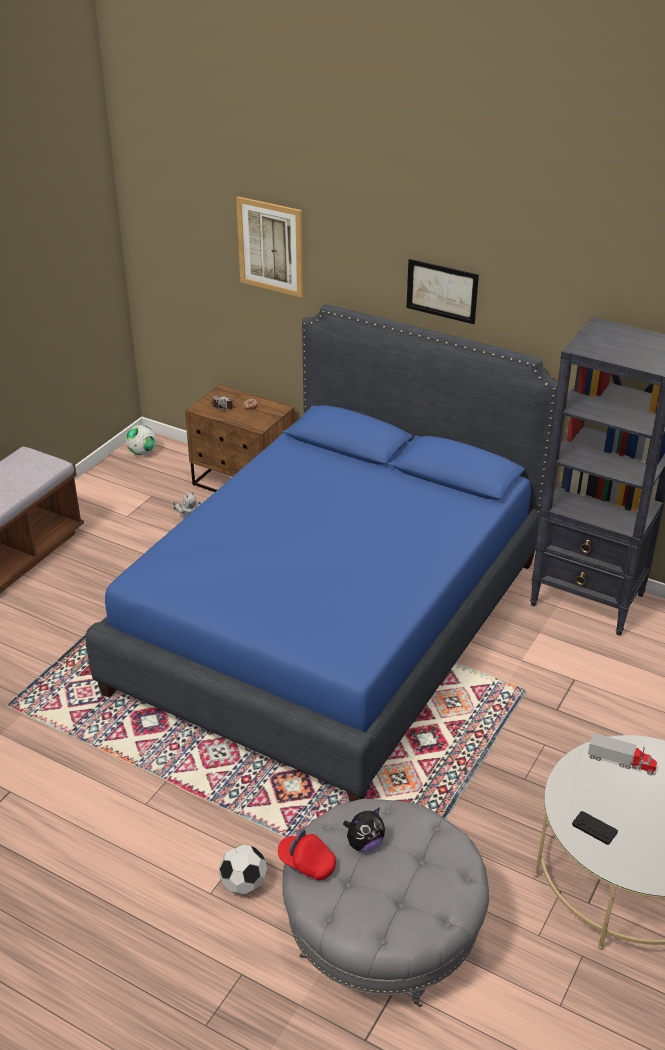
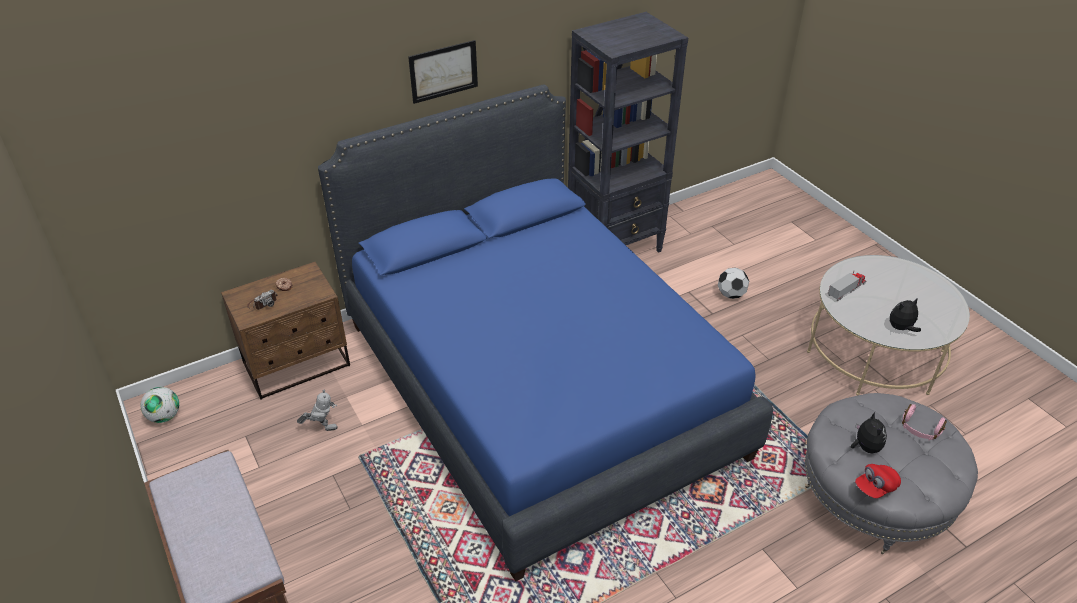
camera: 60 degrees left, 5 degrees up
football [219,845,267,895] -> football moved to [718,268,749,299]
picture [236,197,303,298] -> none
black game controller [572,811,618,845] -> plush toy [890,297,921,332]
none -> pink headphones [902,404,947,440]

